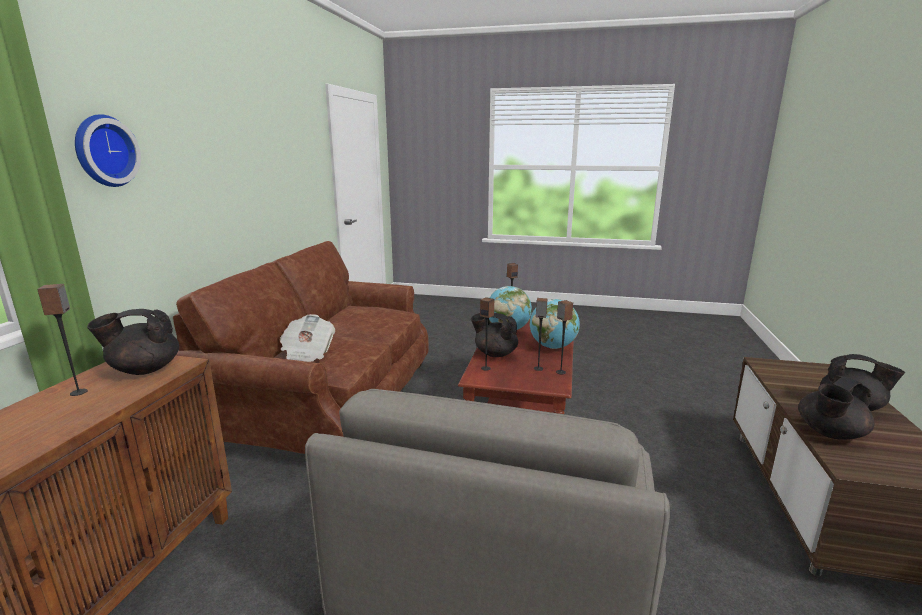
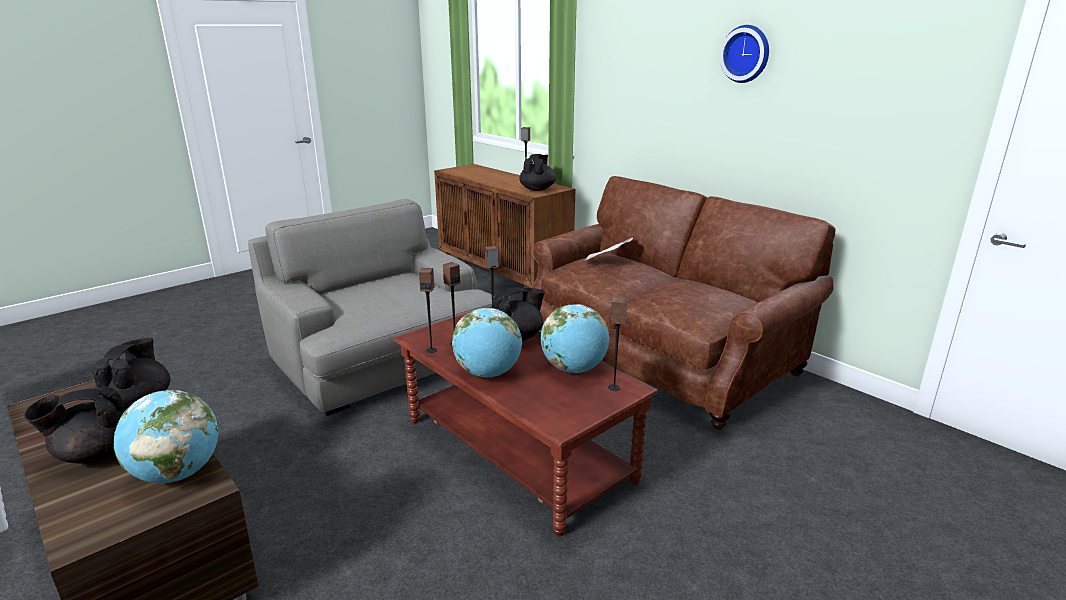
camera: 125 degrees right, 5 degrees up
wall clock [75,114,141,187] -> wall clock moved to [720,25,769,83]
none -> globe [114,390,219,483]

